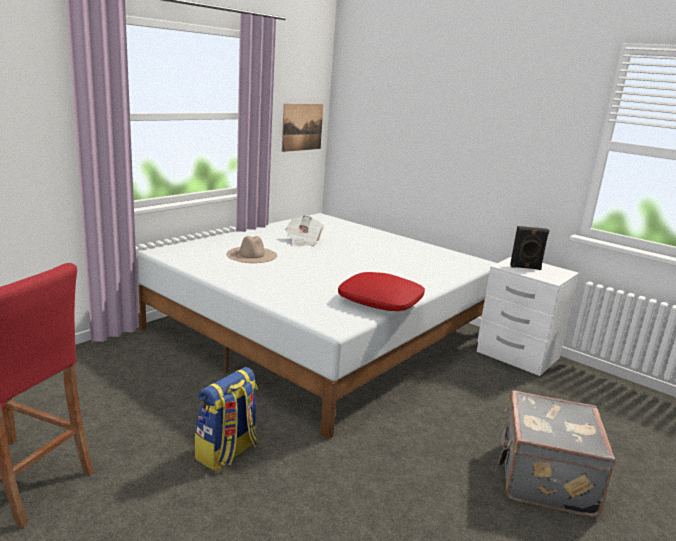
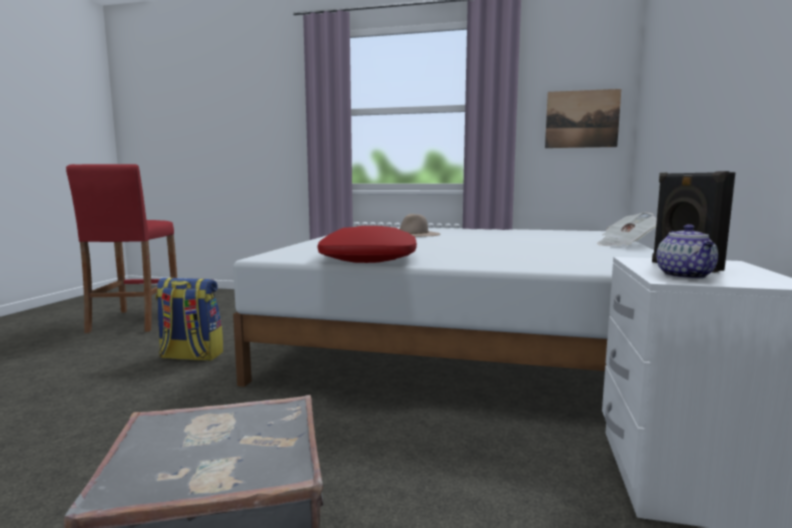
camera: 65 degrees right, 10 degrees down
newspaper [286,215,324,247] -> newspaper moved to [597,212,657,246]
none -> teapot [656,224,718,279]

